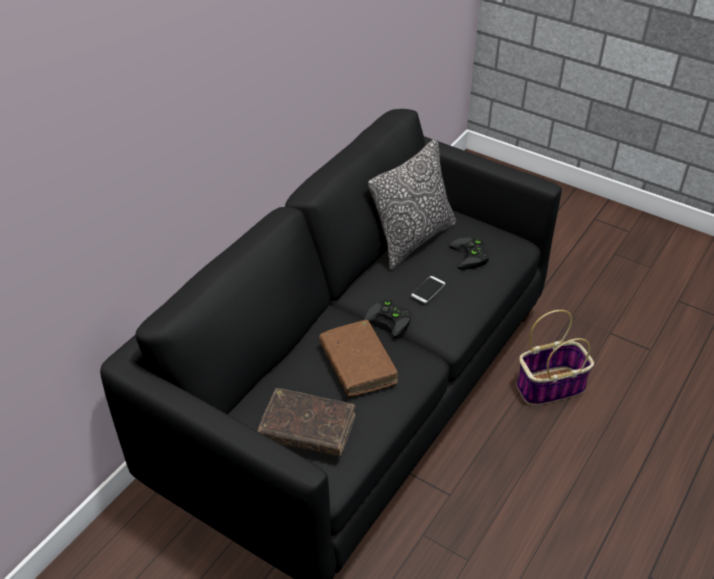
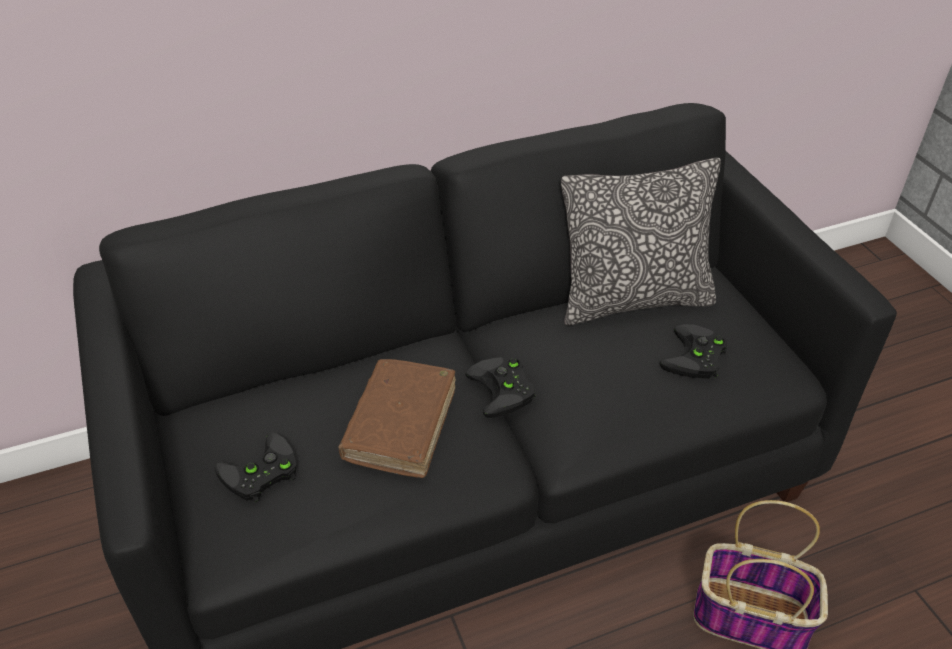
camera: 35 degrees right, 0 degrees up
brown book [258,388,356,456] -> black game controller [214,432,296,502]
phone [411,276,445,303] -> none

